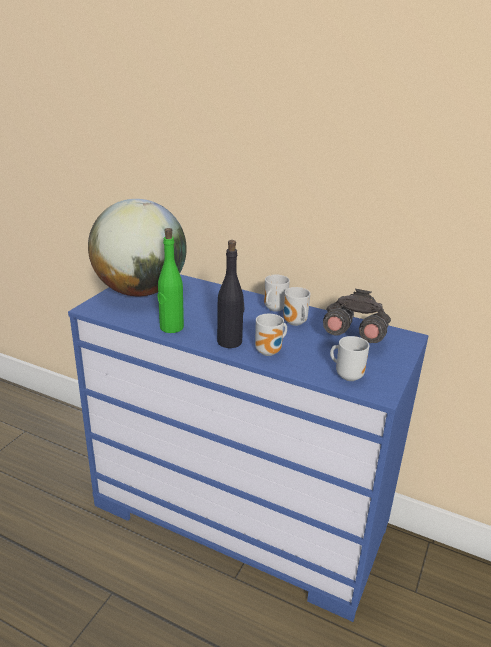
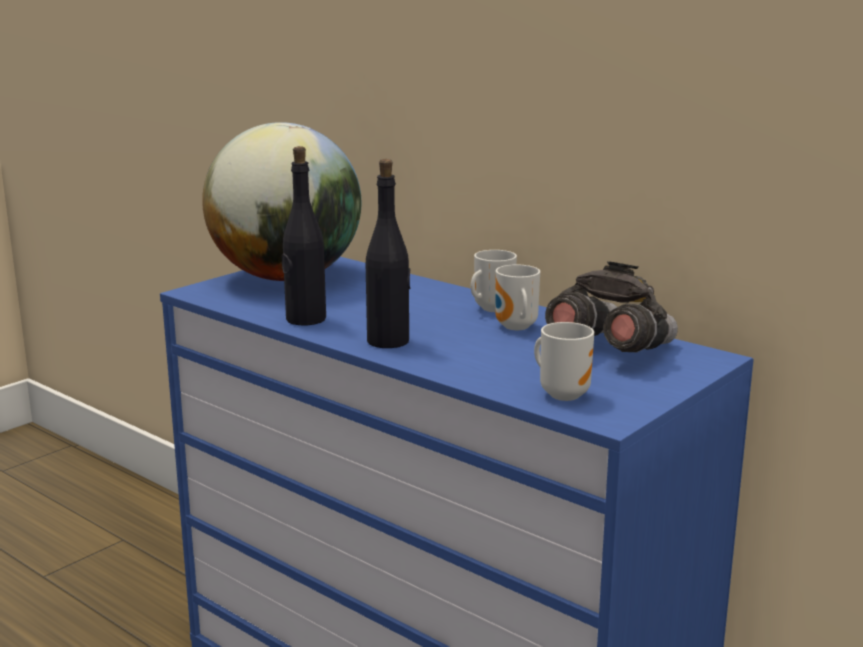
camera: 15 degrees right, 10 degrees down
green bottle [158,228,184,333] -> black bottle [282,146,326,325]
mug [255,314,287,356] -> none

